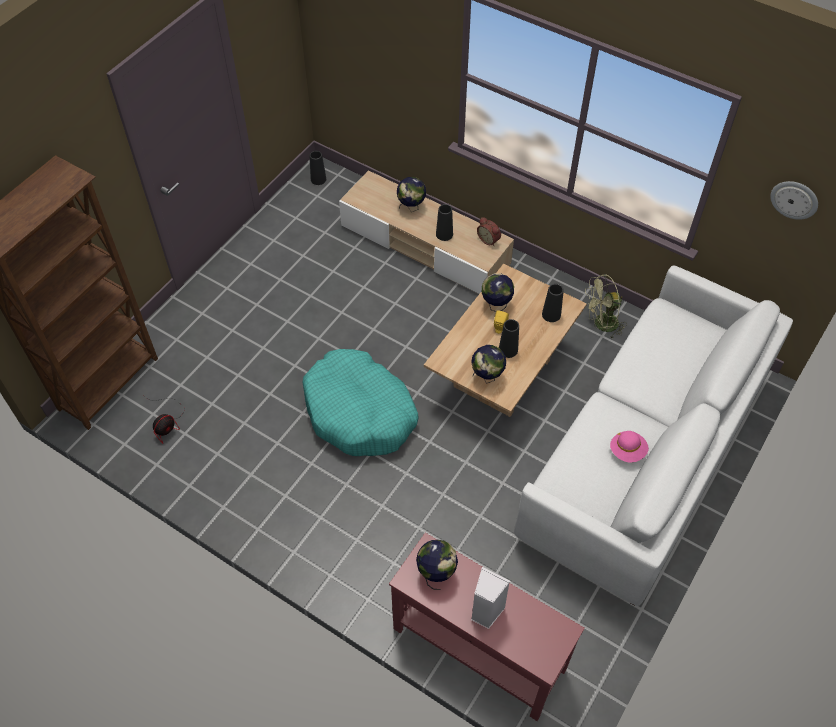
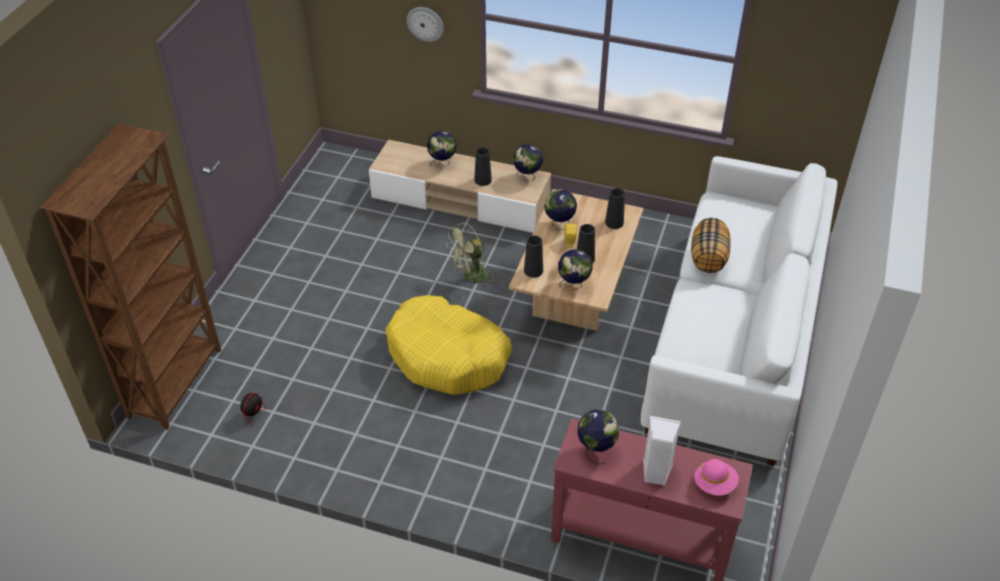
camera: 15 degrees left, 10 degrees down
turquoise dog bed [303,349,419,456] -> yellow dog bed [386,295,511,395]
black vase [310,151,326,185] -> black vase moved to [524,235,543,278]
alarm clock [477,217,501,246] -> globe [513,144,543,181]
green fan [585,274,627,339] -> green fan moved to [446,222,496,287]
pink hat [610,431,649,462] -> pink hat moved to [694,459,739,496]
wall clock [770,181,818,220] -> wall clock moved to [407,7,444,42]
none -> pillow [691,218,731,273]

